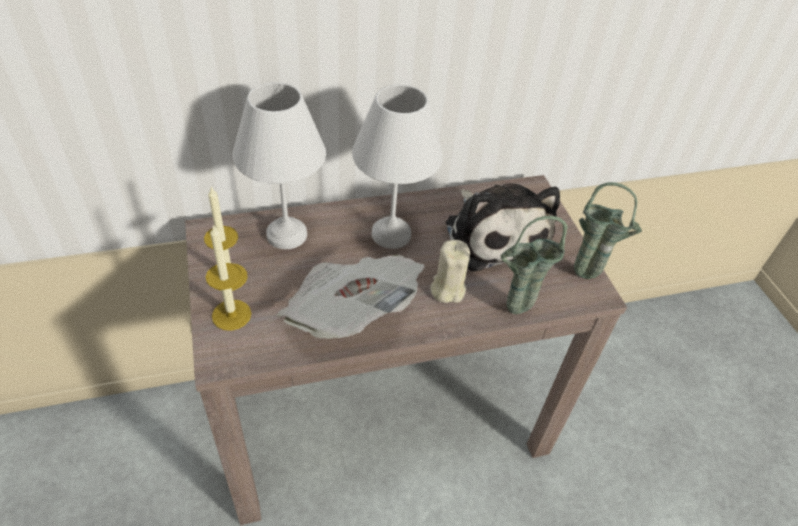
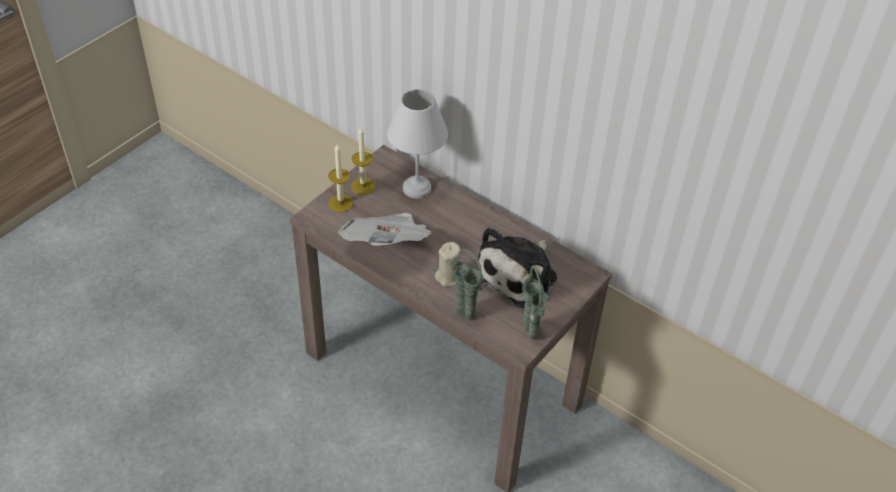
camera: 55 degrees right, 0 degrees up
white table lamp [352,84,443,249] -> none

